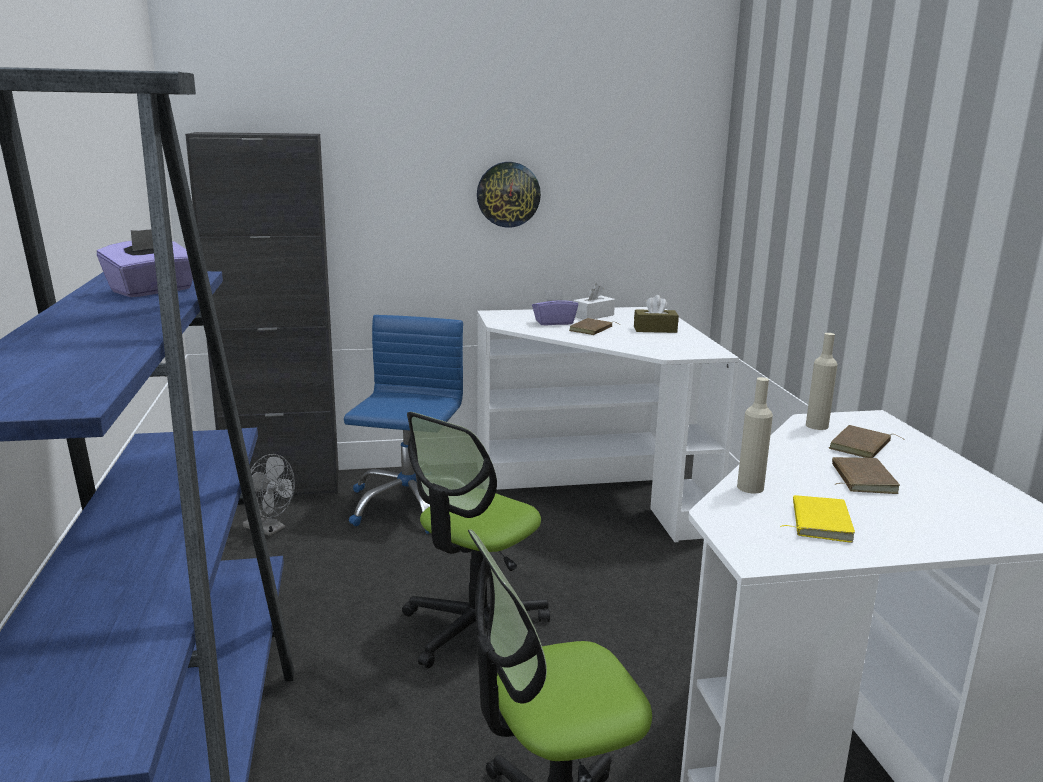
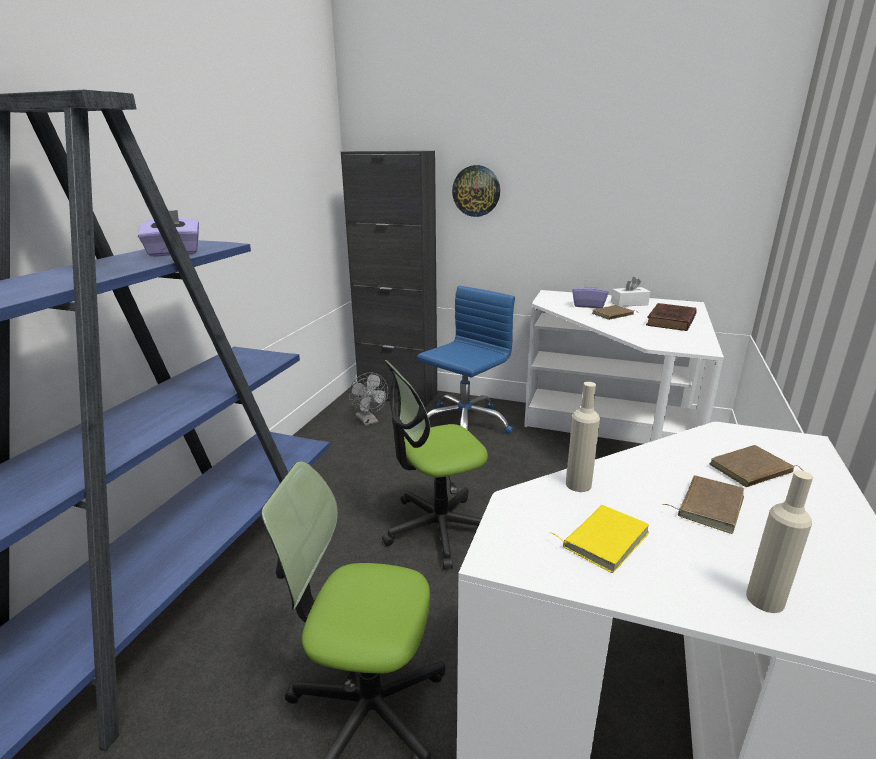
camera: 30 degrees right, 5 degrees up
wall clock [477,162,541,227] -> wall clock moved to [452,165,500,217]
brown tissue box [634,295,679,333] -> brown book [646,303,697,331]
beige bottle [806,333,838,430] -> beige bottle moved to [746,470,813,613]

